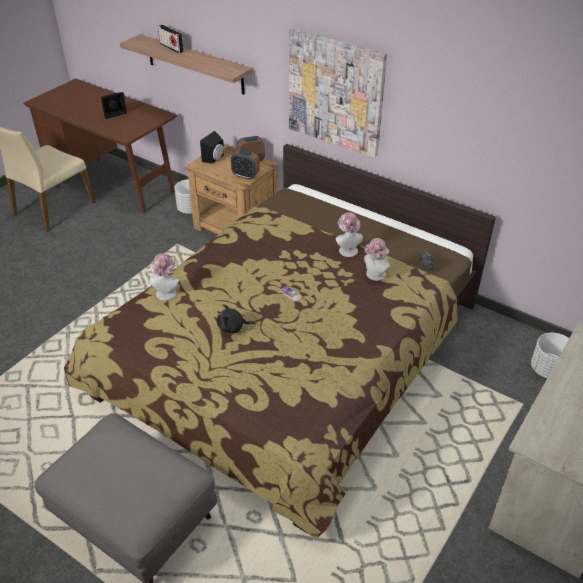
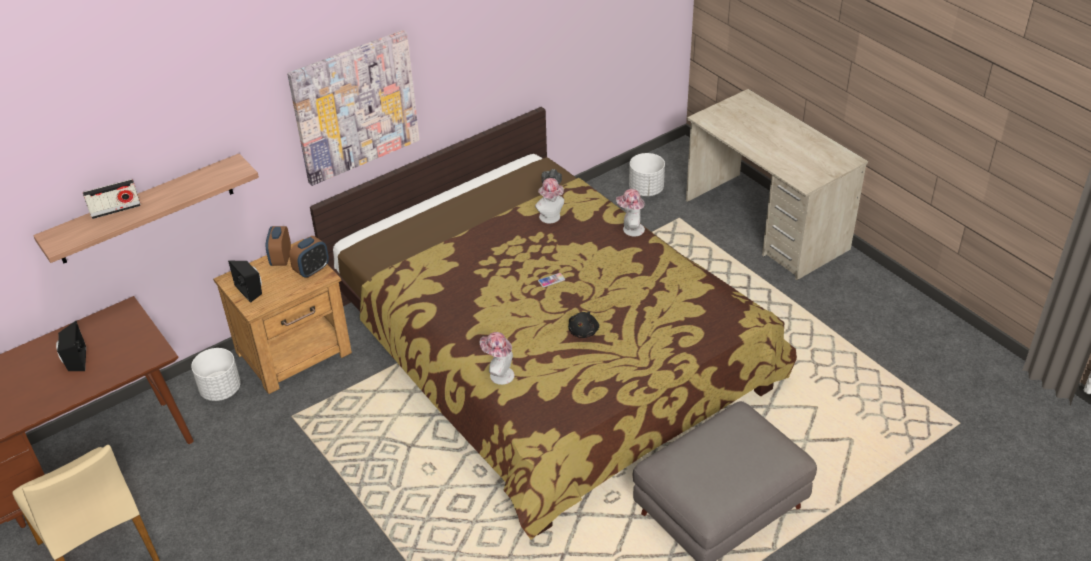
camera: 70 degrees left, 0 degrees up
hat [336,212,363,257] -> hat moved to [616,189,645,236]

